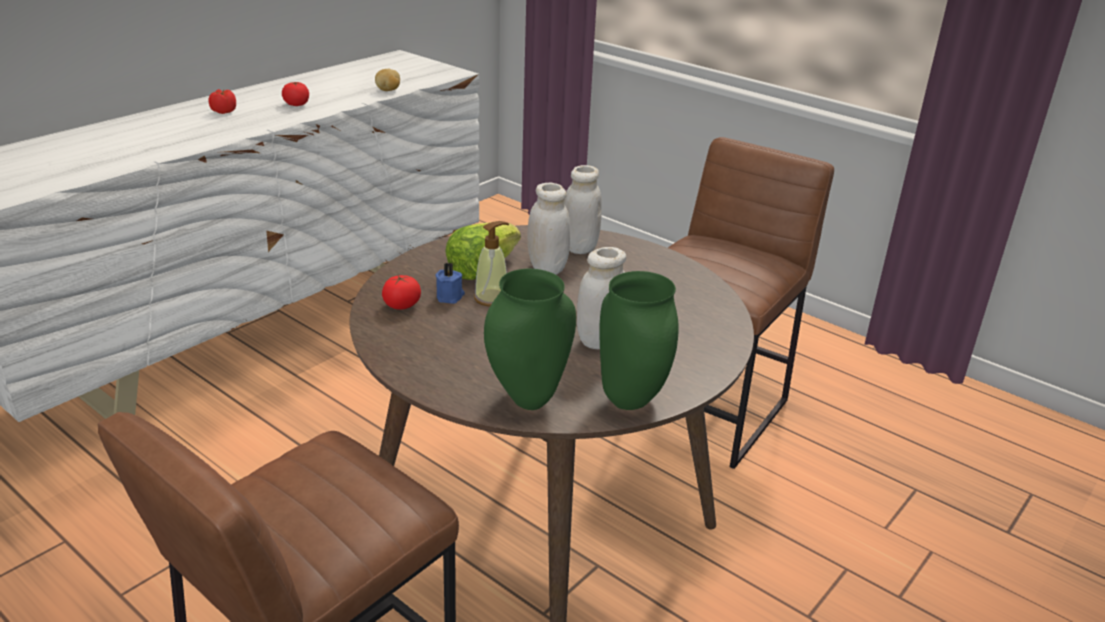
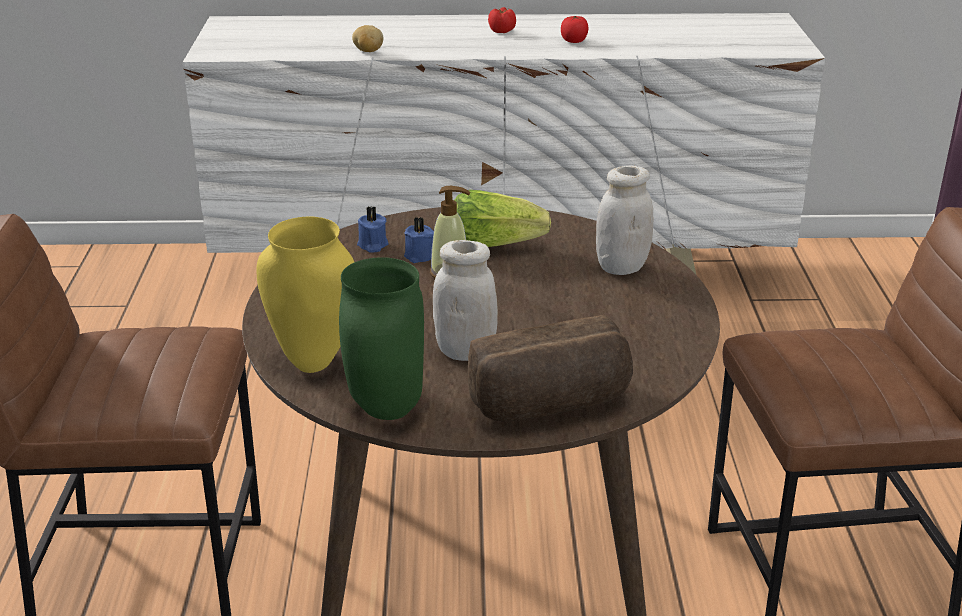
camera: 50 degrees right, 0 degrees up
potato [375,68,400,91] -> potato moved to [352,25,383,52]
tomato [382,275,421,310] -> blue candle [357,207,389,253]
green vase [484,269,576,410] -> yellow vase [256,216,354,373]
white jar [528,183,570,275] -> none
none -> bread [468,315,633,422]

